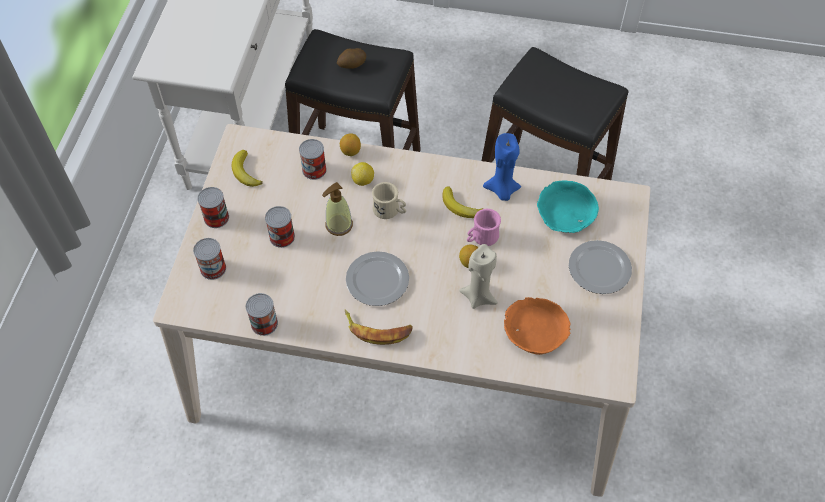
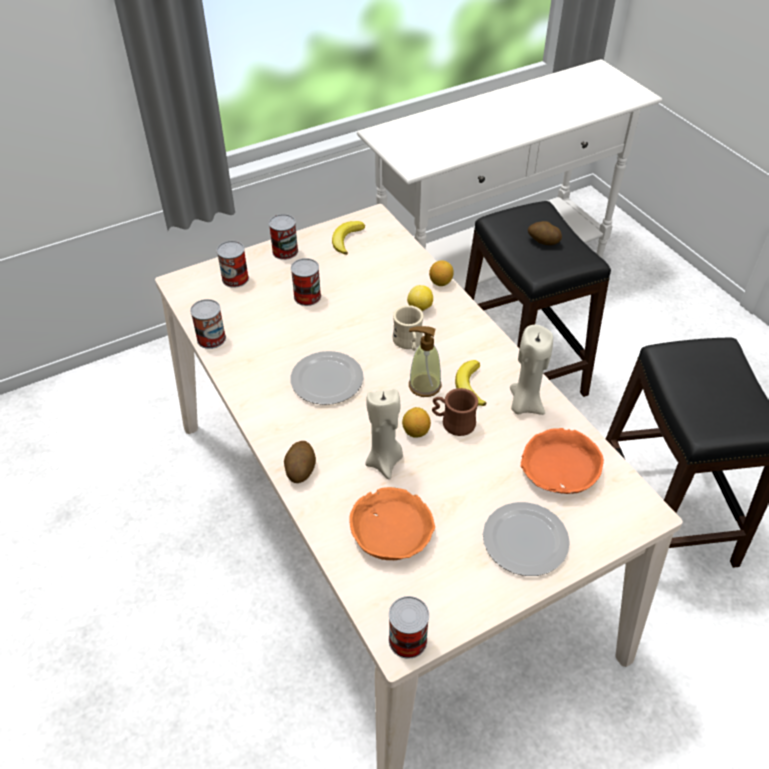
camera: 50 degrees right, 10 degrees down
can [299,139,327,180] -> can moved to [389,596,429,659]
soap dispenser [322,182,353,236] -> soap dispenser moved to [409,326,442,397]
banana [345,309,413,345] -> none
pink mug [467,209,501,246] -> brown mug [432,388,478,436]
blue candle [483,133,521,201] -> beige candle [510,325,553,415]
turquoise bowl [537,181,599,233] -> orange bowl [520,428,604,494]
none -> potato [284,441,316,483]

